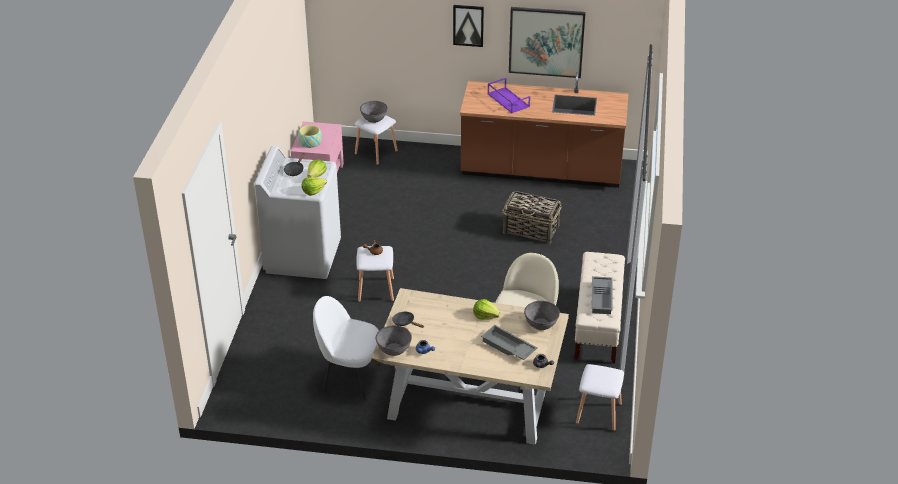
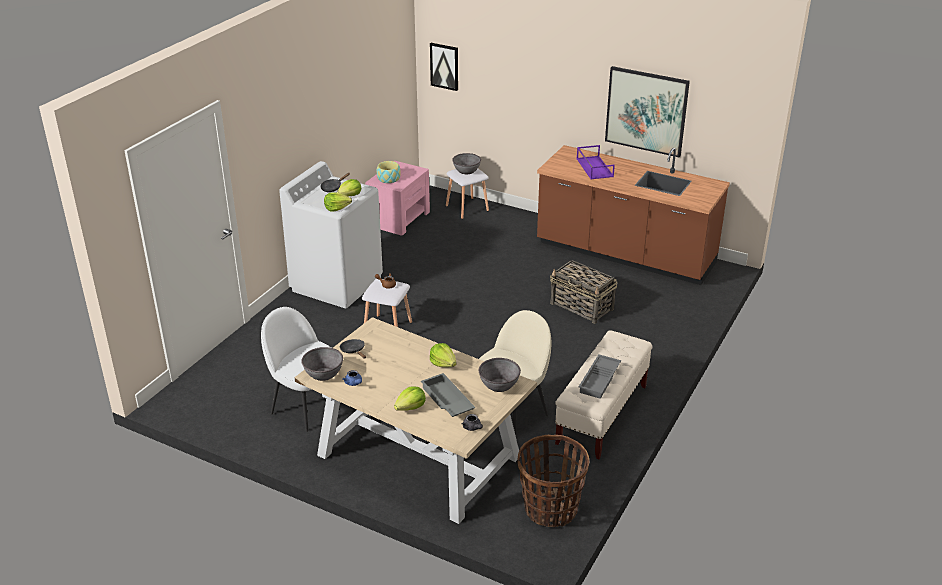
camera: 20 degrees right, 5 degrees down
picture [453,5,484,47] -> picture moved to [430,43,458,91]
white stool [576,364,624,431] -> basket [517,435,589,527]
none -> lettuce [394,386,426,411]

